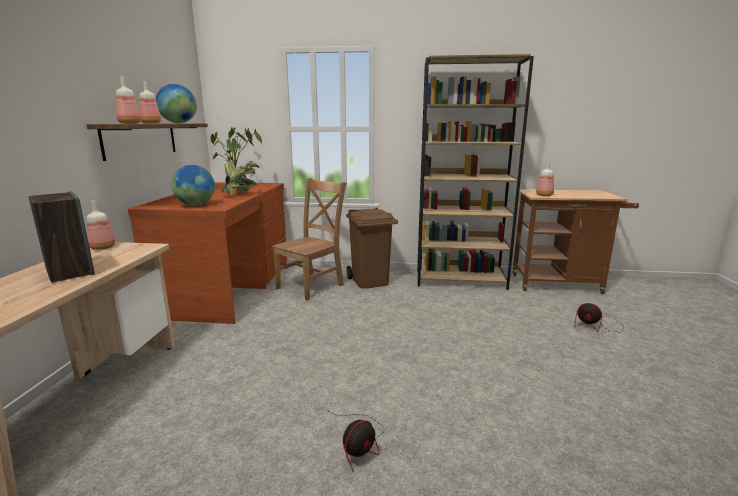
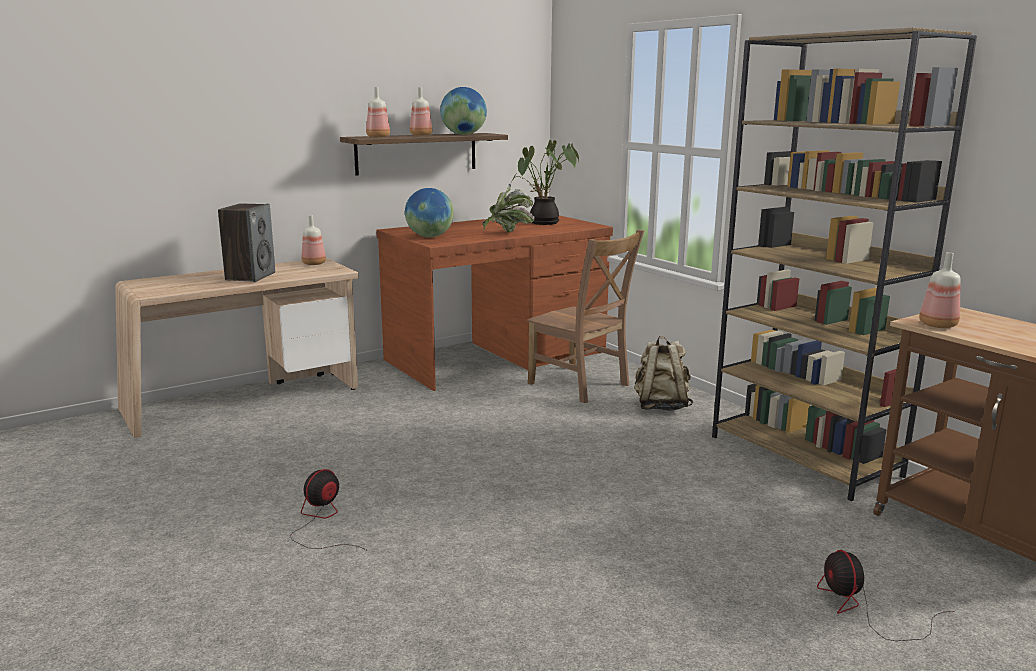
camera: 50 degrees right, 0 degrees up
brown chair [272,178,347,301] -> brown chair turned 45 degrees clockwise [527,230,645,403]
fan [326,409,384,473] -> fan turned 120 degrees clockwise [290,469,366,550]
brown trash can [346,208,398,289] -> beige backpack [634,336,693,411]

